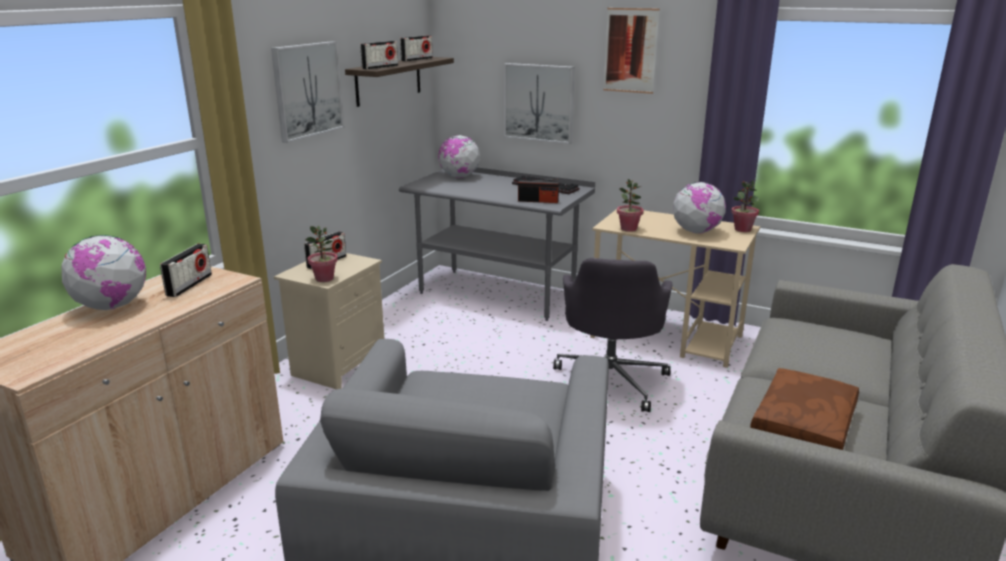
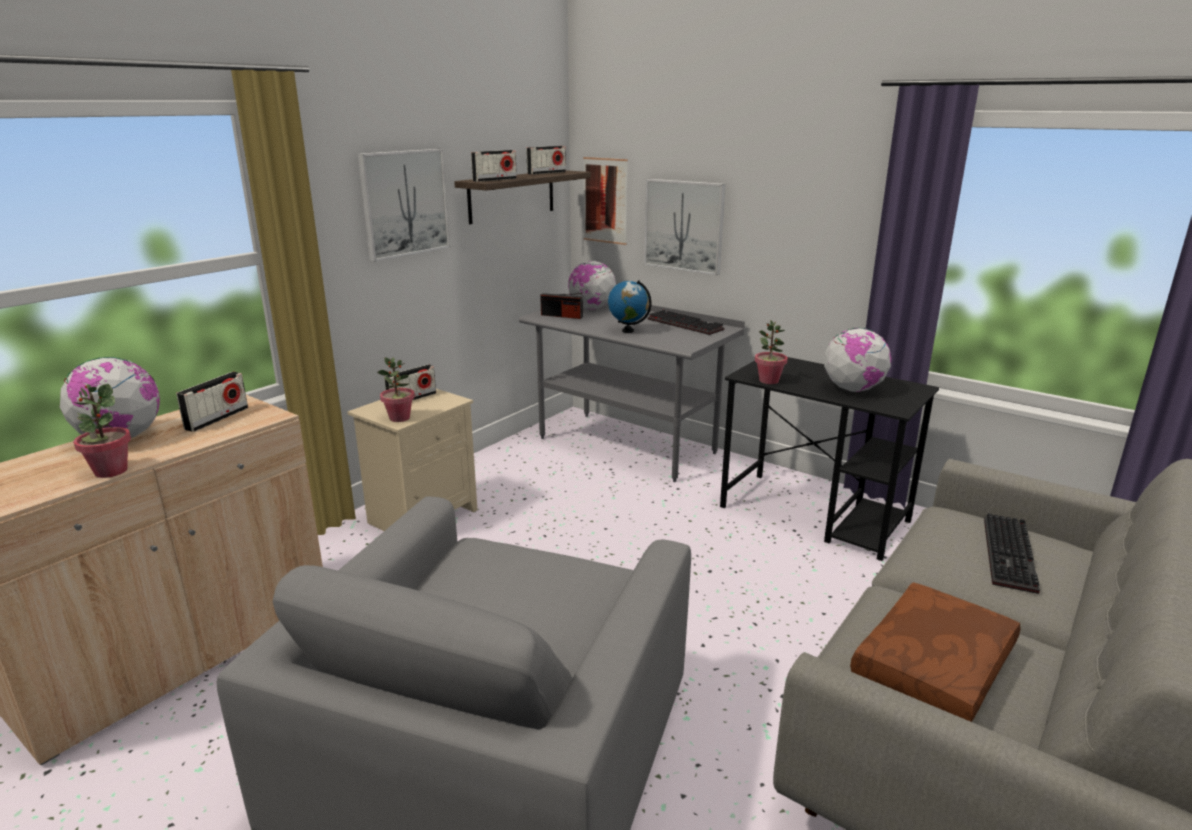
camera: 10 degrees right, 0 degrees up
radio [518,179,559,203] -> radio moved to [540,293,583,319]
grey office chair [553,258,672,412] -> none
beige desk [590,209,760,368] -> black desk [720,357,939,561]
picture [603,8,660,94] -> picture moved to [583,157,628,245]
potted plant [731,180,759,232] -> potted plant moved to [73,384,131,478]
none -> globe [608,280,652,333]
none -> keyboard [984,513,1040,594]

